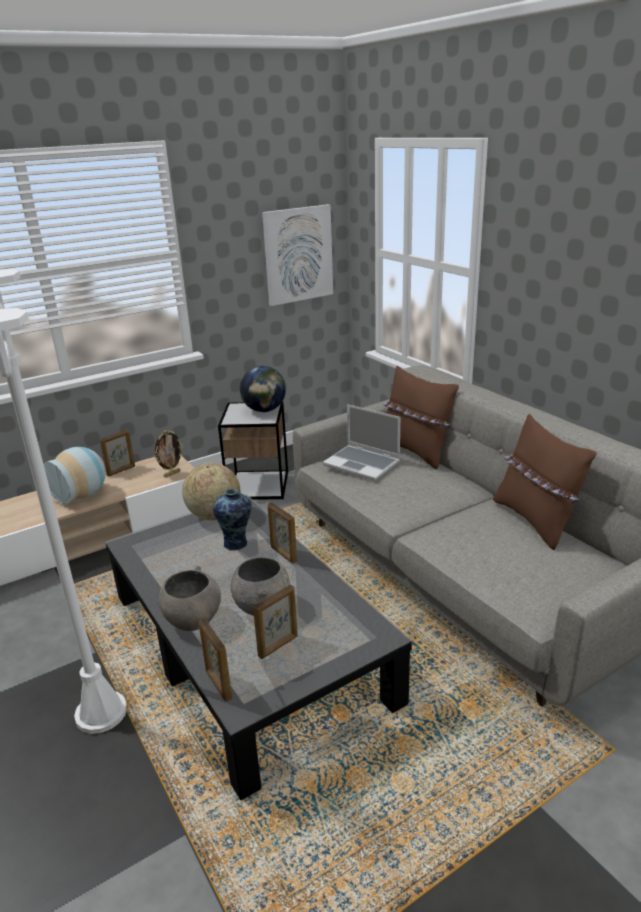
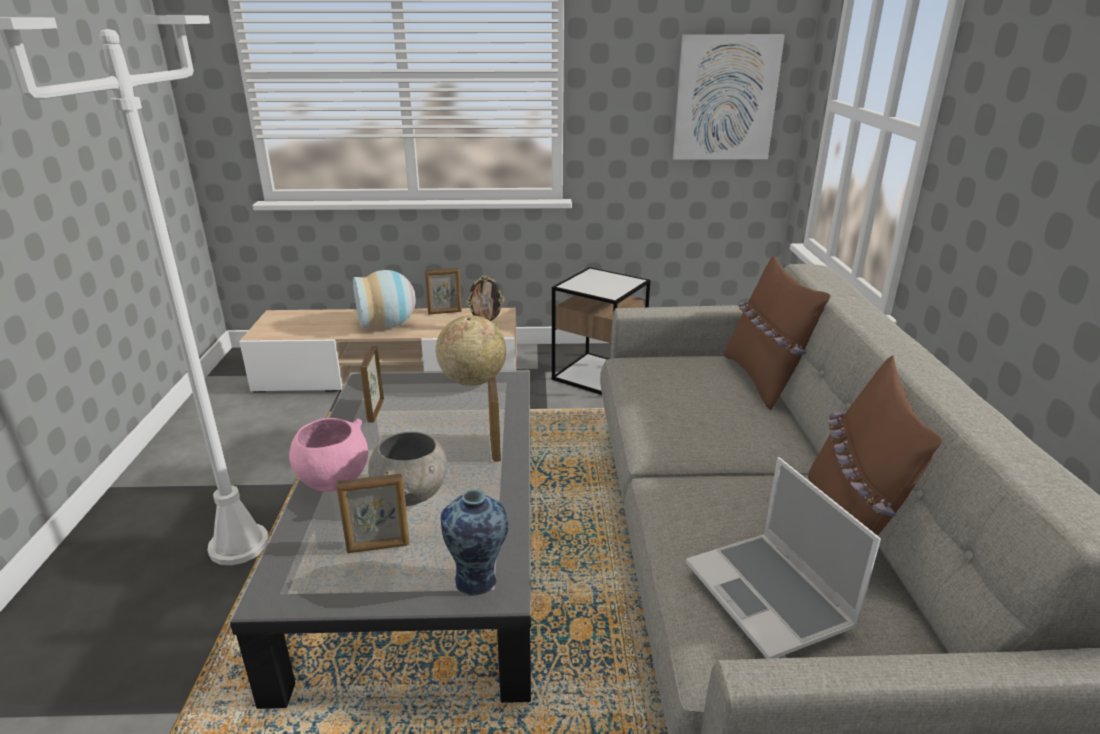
camera: 30 degrees right, 0 degrees up
grey bowl [159,566,221,631] -> pink bowl [289,418,368,492]
picture frame [199,618,232,702] -> picture frame moved to [360,346,384,423]
vase [213,488,252,550] -> vase moved to [441,489,508,596]
globe [240,366,286,412] -> none
laptop [323,404,400,481] -> laptop moved to [686,457,881,659]

